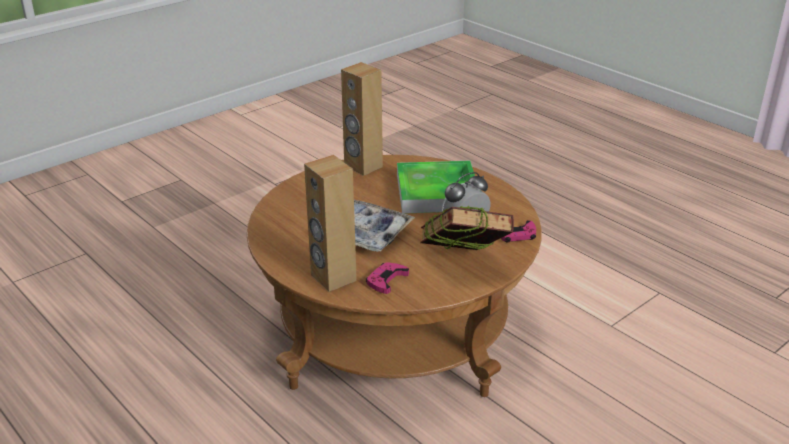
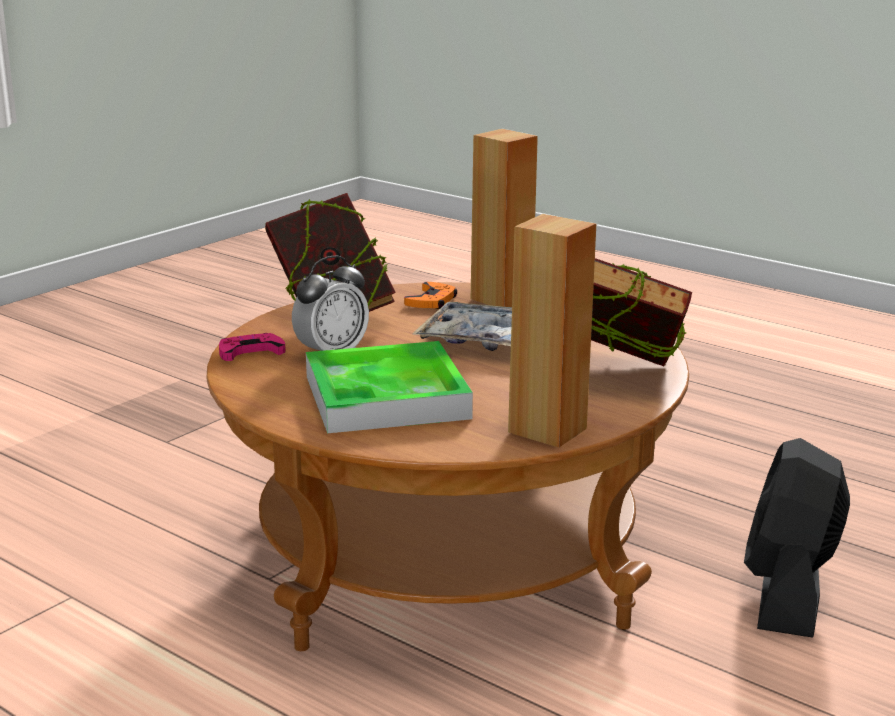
camera: 170 degrees right, 10 degrees down
pink game controller [366,262,409,294] -> orange game controller [404,282,457,309]
none -> book [591,258,692,367]
none -> black fan [744,438,850,638]

